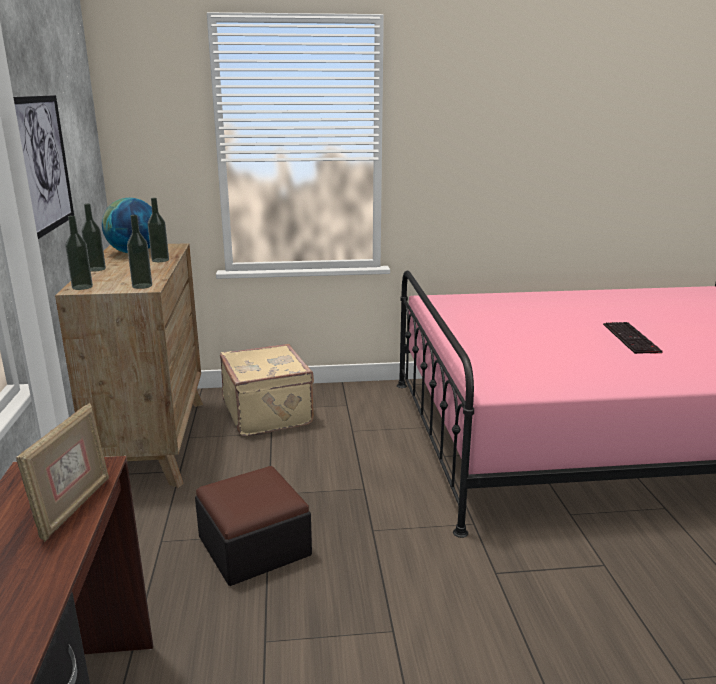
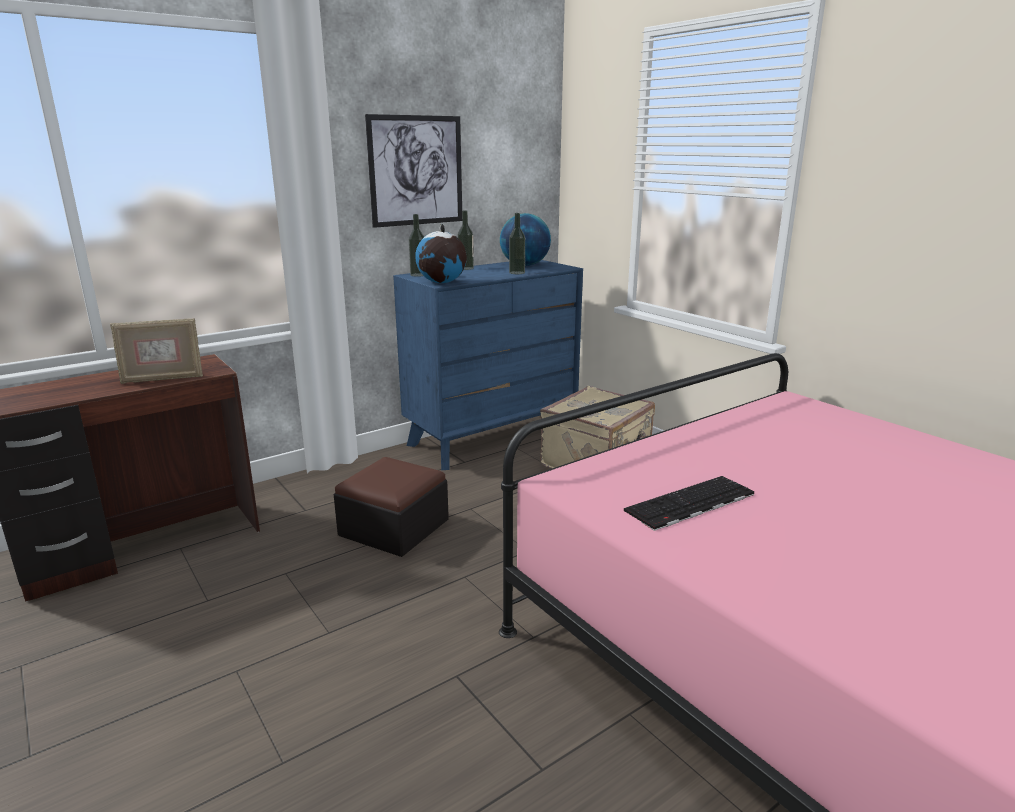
camera: 60 degrees right, 0 degrees up
brown dresser [55,243,203,488] -> blue dresser [393,260,583,470]
bottle [127,215,152,289] -> globe [415,224,467,283]
keyboard [603,322,663,354] -> keyboard moved to [624,476,754,531]

